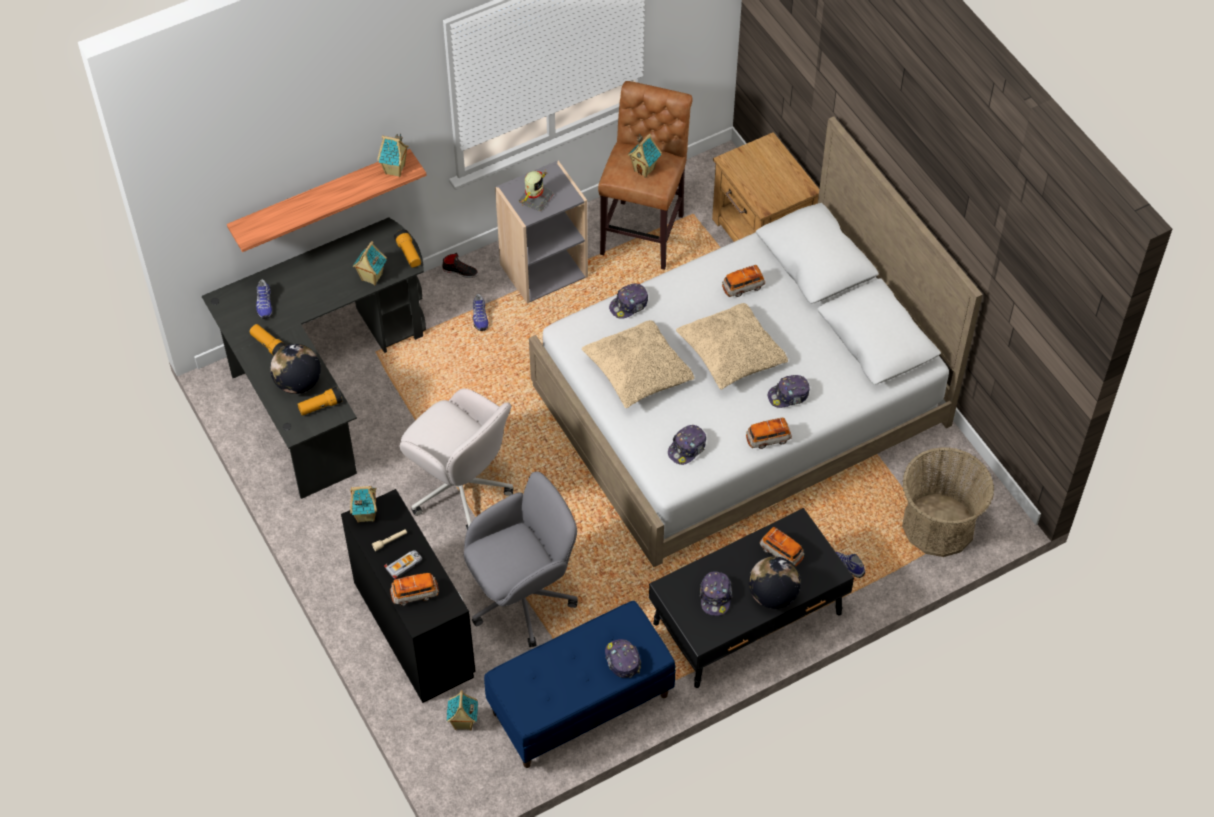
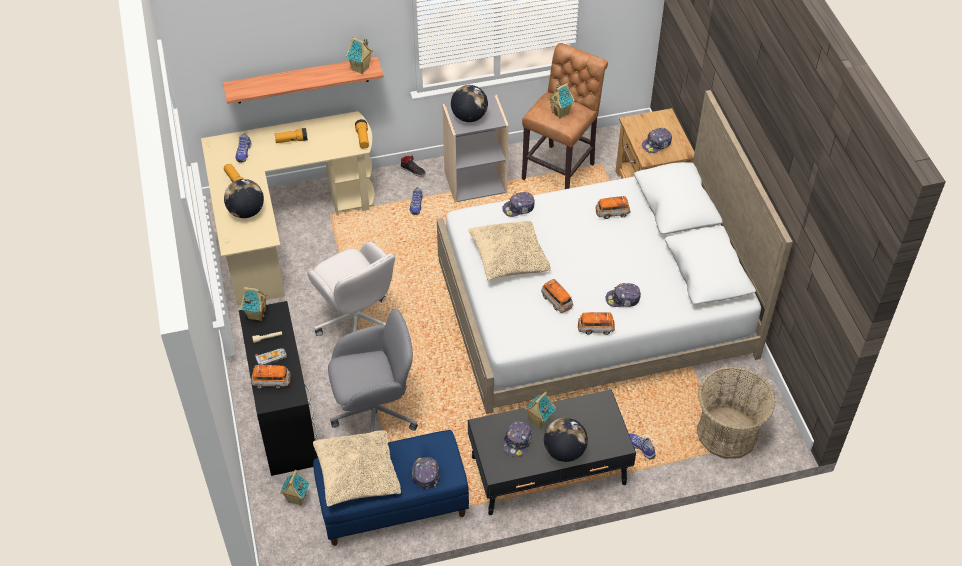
camera: 15 degrees right, 5 degrees down
black desk [202,217,426,499] -> beige desk [201,111,375,305]
flashlight [297,387,342,416] -> flashlight moved to [275,128,308,143]
toy house [353,241,387,286] -> toy house moved to [525,392,556,429]
toy robot [519,171,554,211] -> globe [451,85,488,122]
cap [668,425,706,465] -> cap moved to [642,128,672,153]
beige pillow [676,303,788,390] -> beige pillow moved to [313,430,401,506]
toy car [759,527,805,567] -> toy car moved to [541,279,573,313]

